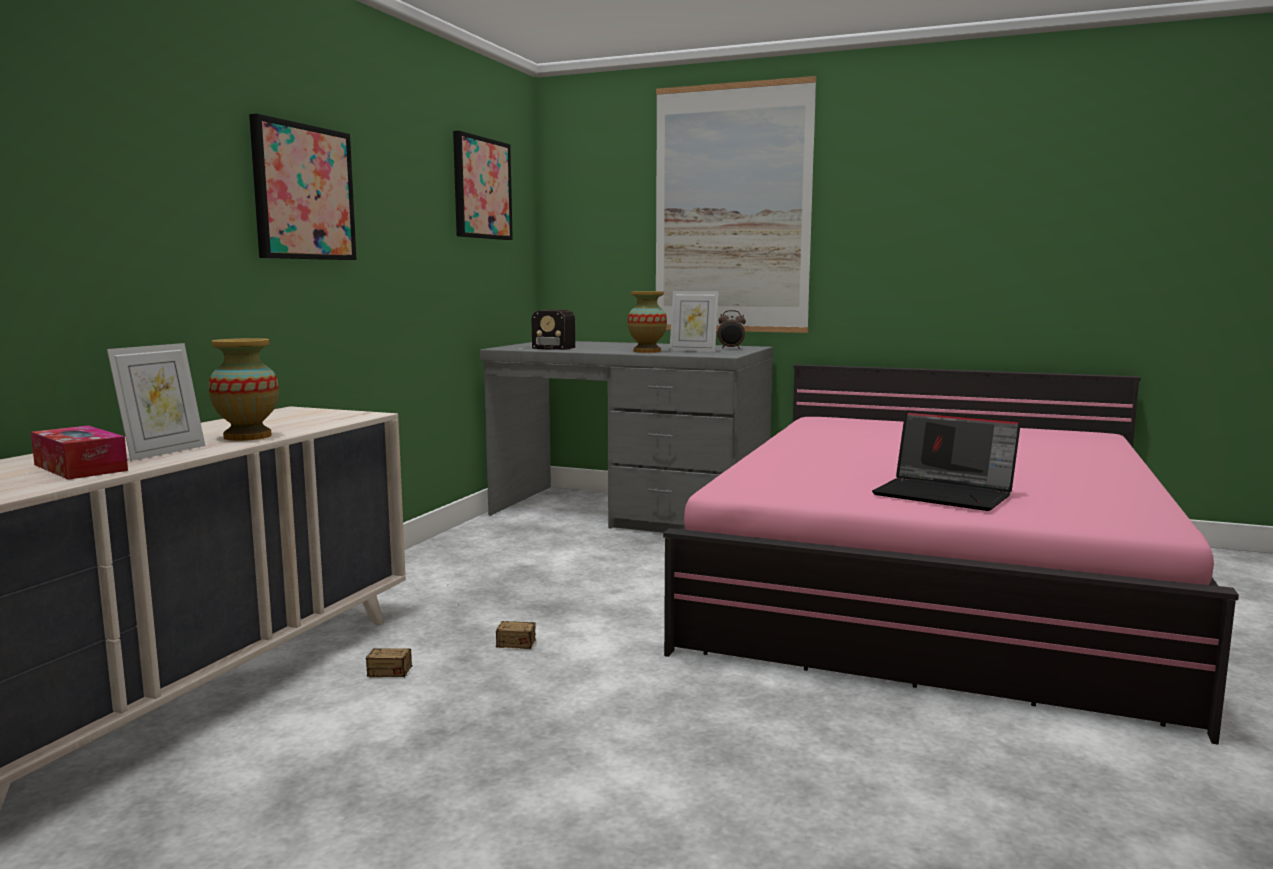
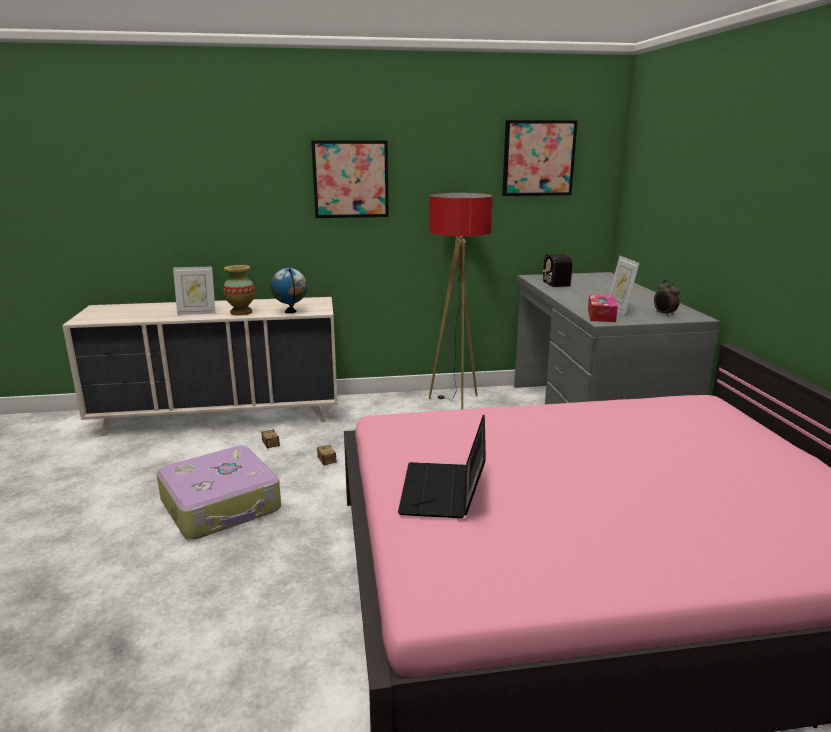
camera: 60 degrees right, 10 degrees up
tissue box [31,425,128,480] -> tissue box moved to [588,295,618,322]
vase [627,291,667,353] -> none
picture [656,76,816,333] -> none
none -> suitcase [156,446,281,539]
none -> globe [270,268,307,313]
none -> floor lamp [429,193,493,410]

